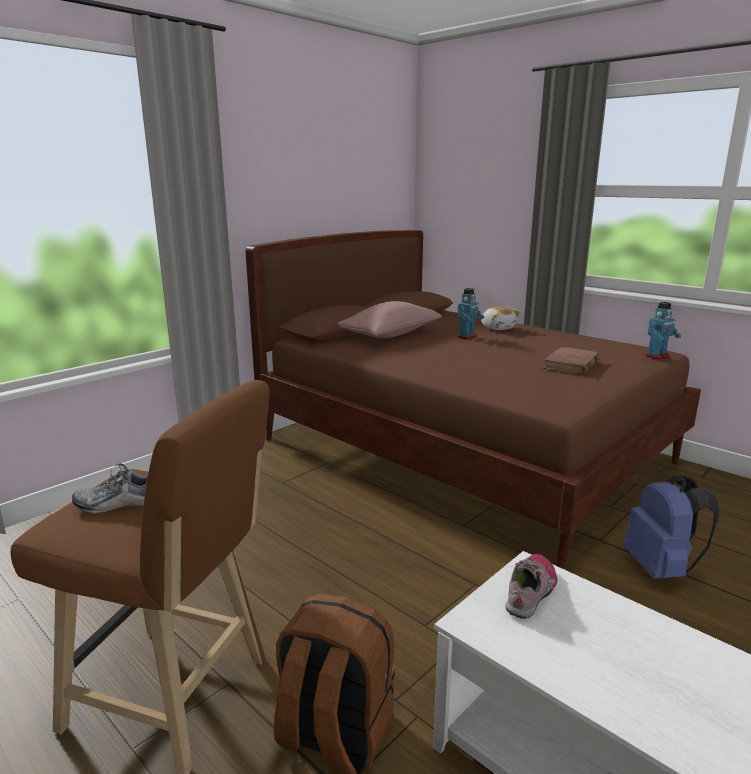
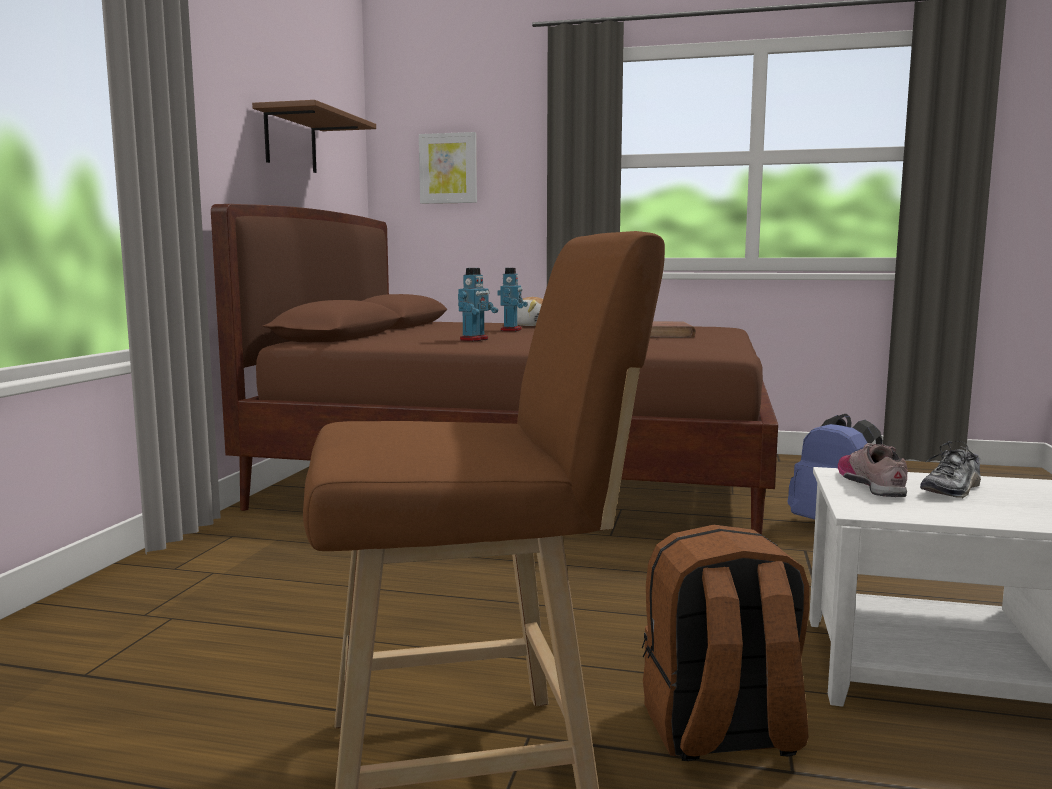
camera: 30 degrees left, 10 degrees down
shoe [72,463,148,514] -> shoe moved to [920,441,981,499]
pink pillow [338,301,442,338] -> none
toy robot [645,302,681,360] -> toy robot moved to [458,268,498,341]
none -> brown shelf [252,100,376,173]
none -> picture [419,132,477,204]

